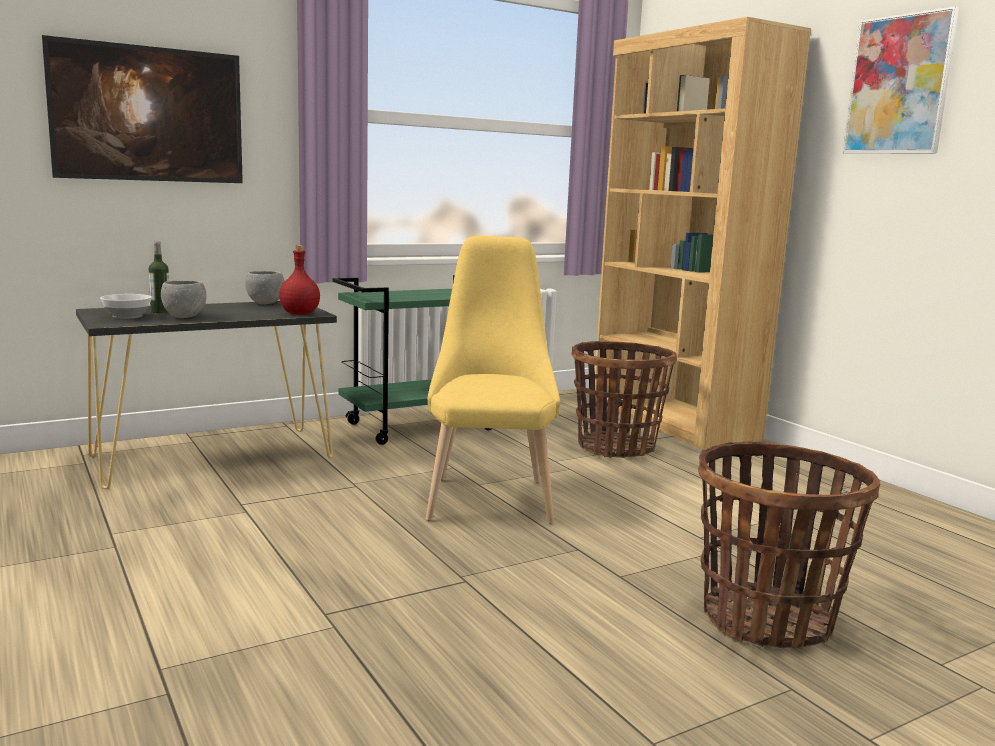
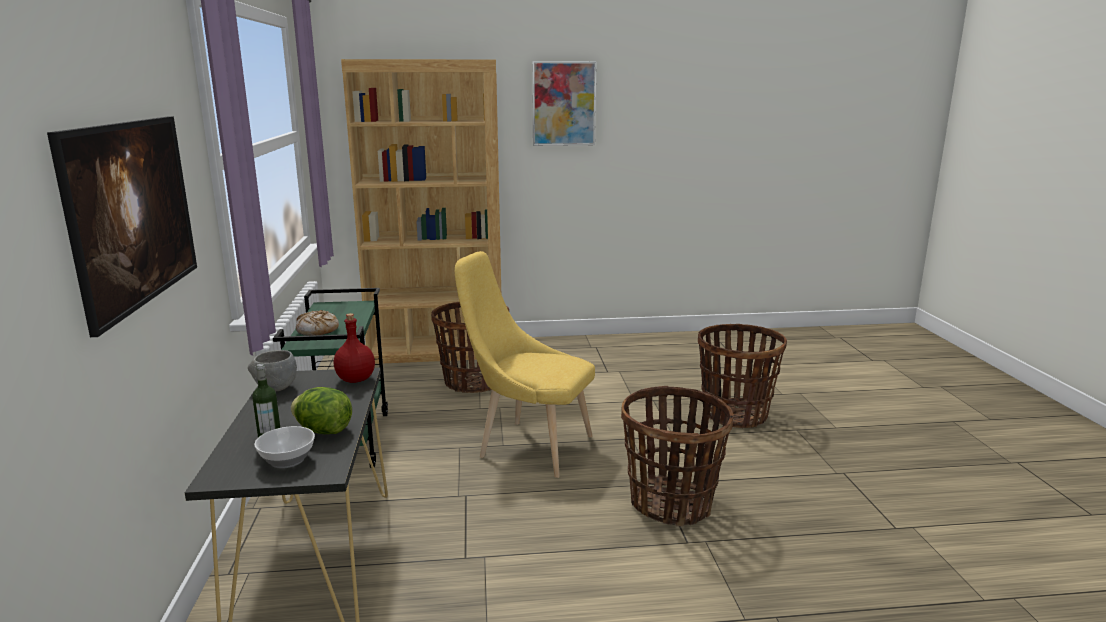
camera: 65 degrees left, 5 degrees up
grey bowl [161,280,206,318] -> lettuce [291,387,352,434]
none -> bread [296,310,339,336]
none -> basket [621,386,734,526]

